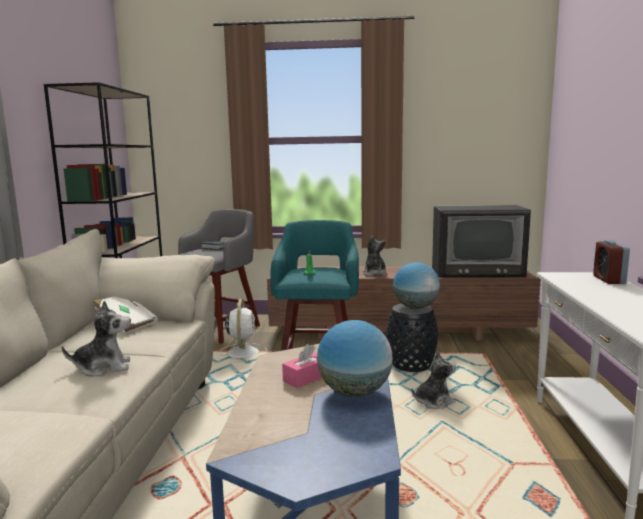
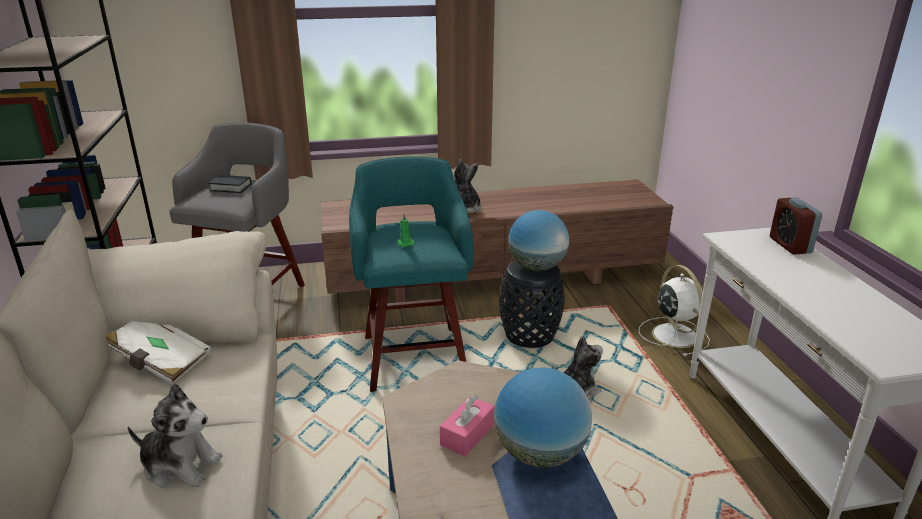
camera: 15 degrees left, 15 degrees up
plush toy [62,300,131,376] -> plush toy turned 45 degrees clockwise [128,383,223,488]
white fan [220,299,267,363] -> white fan moved to [638,265,710,356]
television [432,205,531,277] -> none

